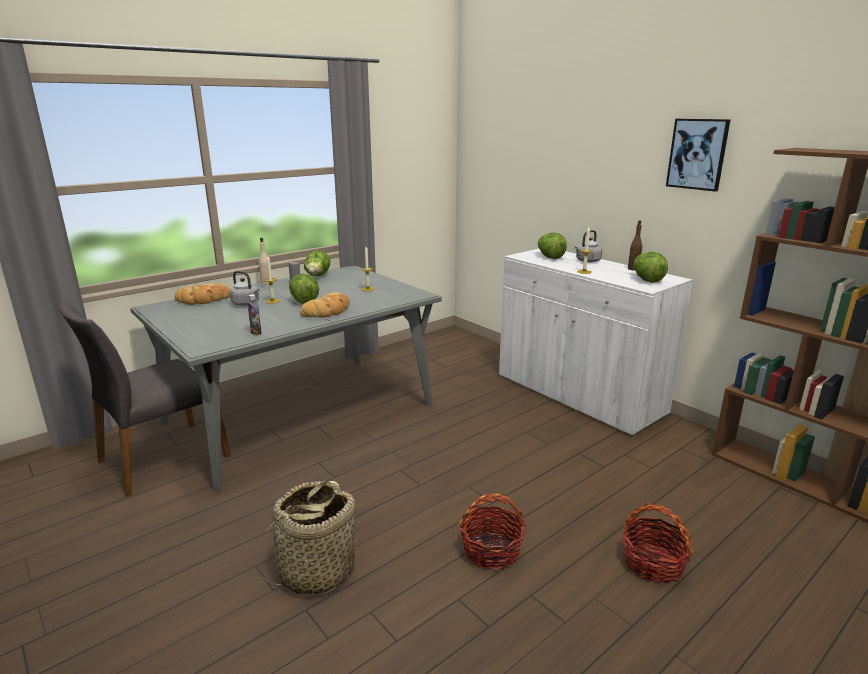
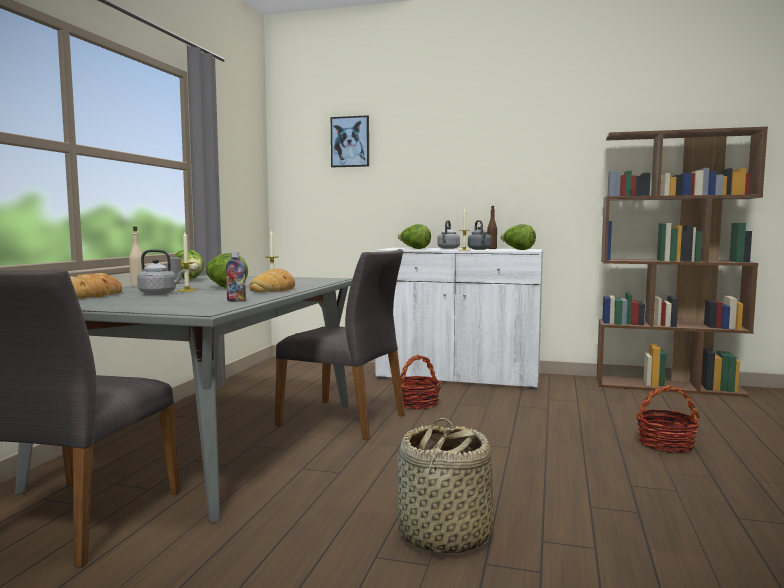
camera: 35 degrees left, 15 degrees down
basket [459,493,526,570] -> basket moved to [400,355,442,409]
picture [666,119,731,192] -> picture moved to [331,115,369,167]
none -> grey chair [275,249,405,441]
none -> grey kettle [468,220,492,250]

